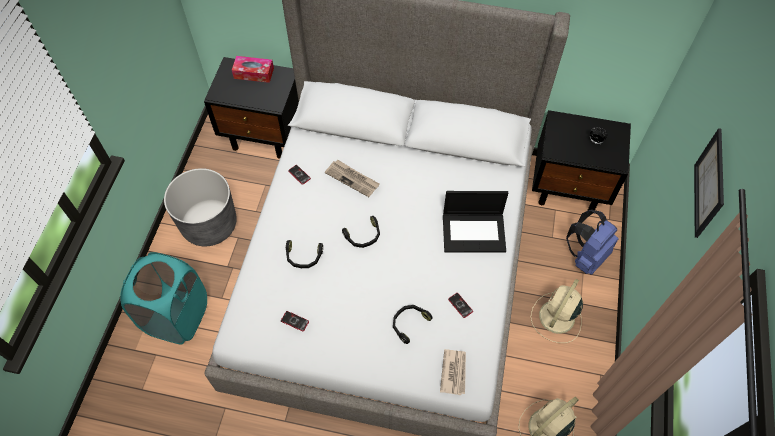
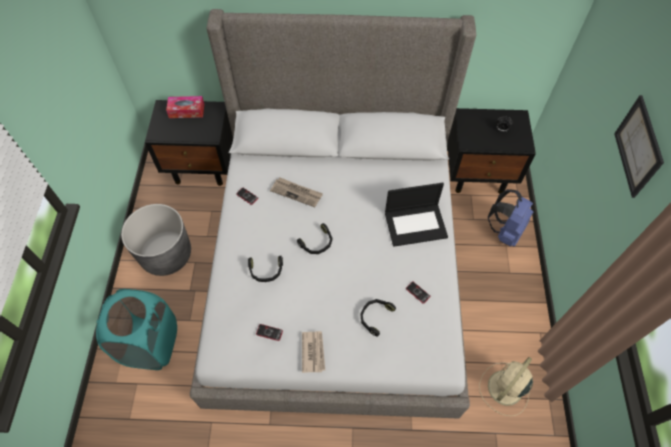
camera: 10 degrees left, 0 degrees up
newspaper [440,349,466,395] -> newspaper moved to [302,331,325,373]
beige fan [531,279,583,343] -> none

